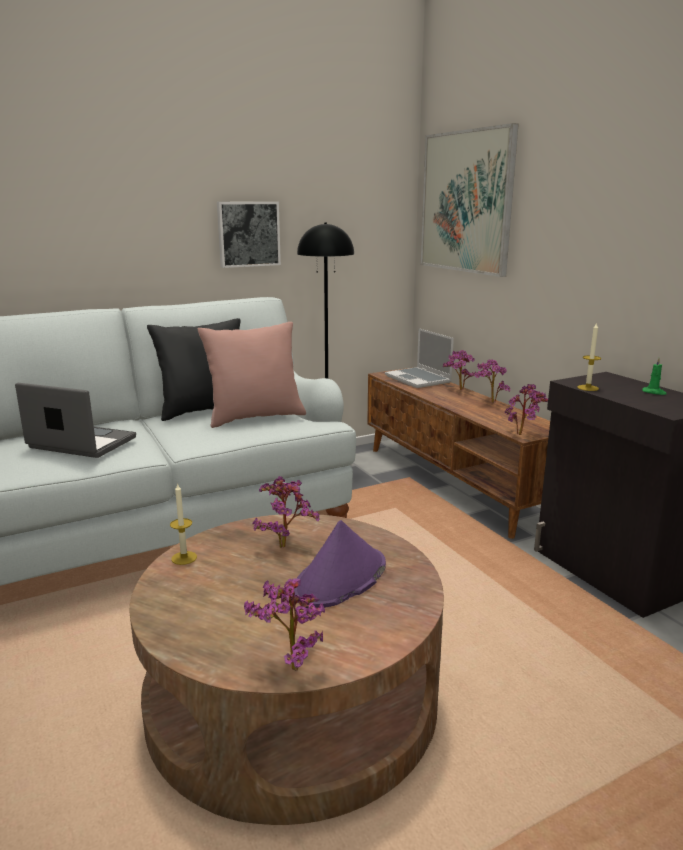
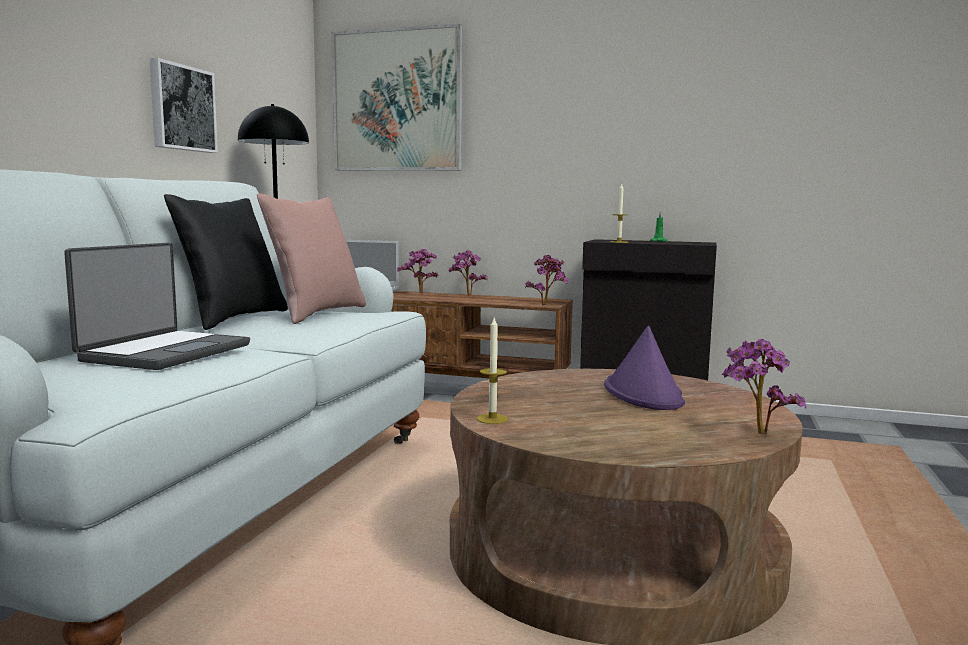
camera: 45 degrees left, 10 degrees down
laptop [15,383,136,458] -> laptop turned 135 degrees clockwise [64,243,250,370]
potted plant [253,476,320,548] -> none

